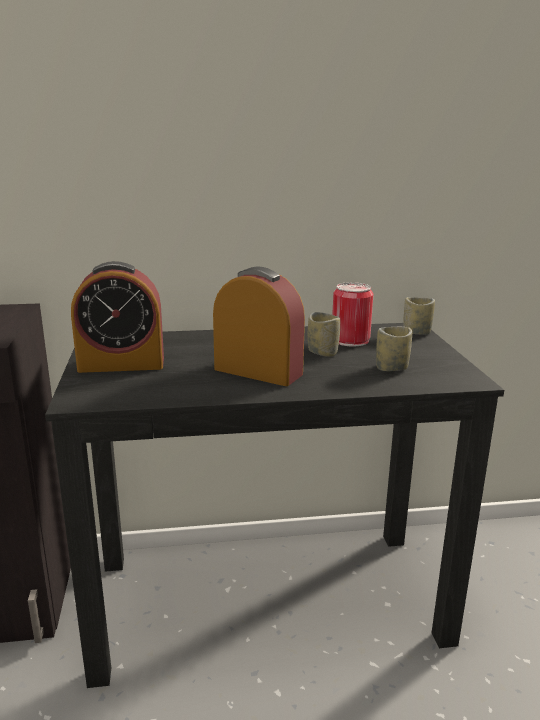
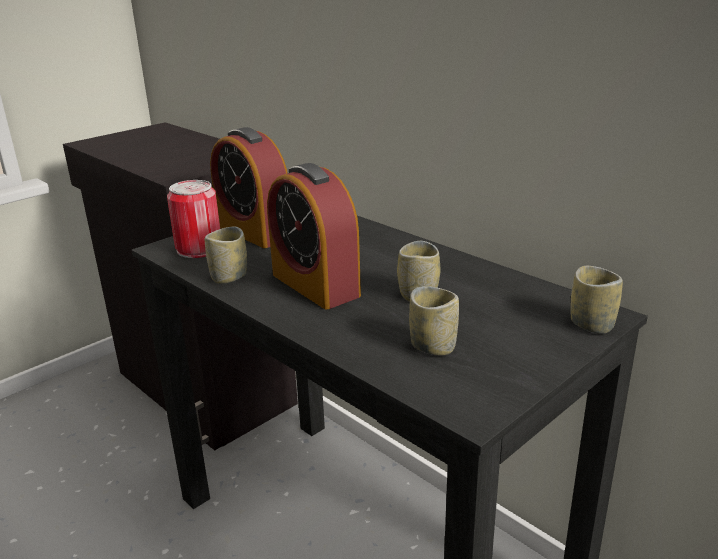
camera: 55 degrees right, 5 degrees up
alarm clock [213,267,305,386] -> alarm clock turned 150 degrees clockwise [267,163,361,309]
can [332,282,374,346] -> can moved to [167,180,220,258]
none -> cup [205,227,247,284]

